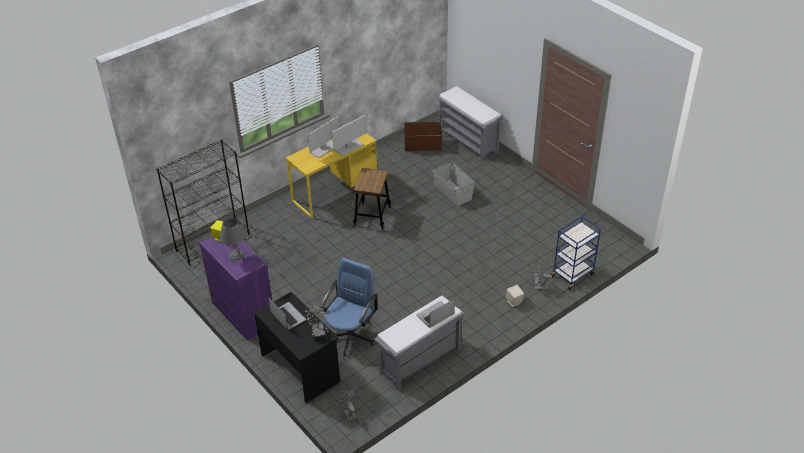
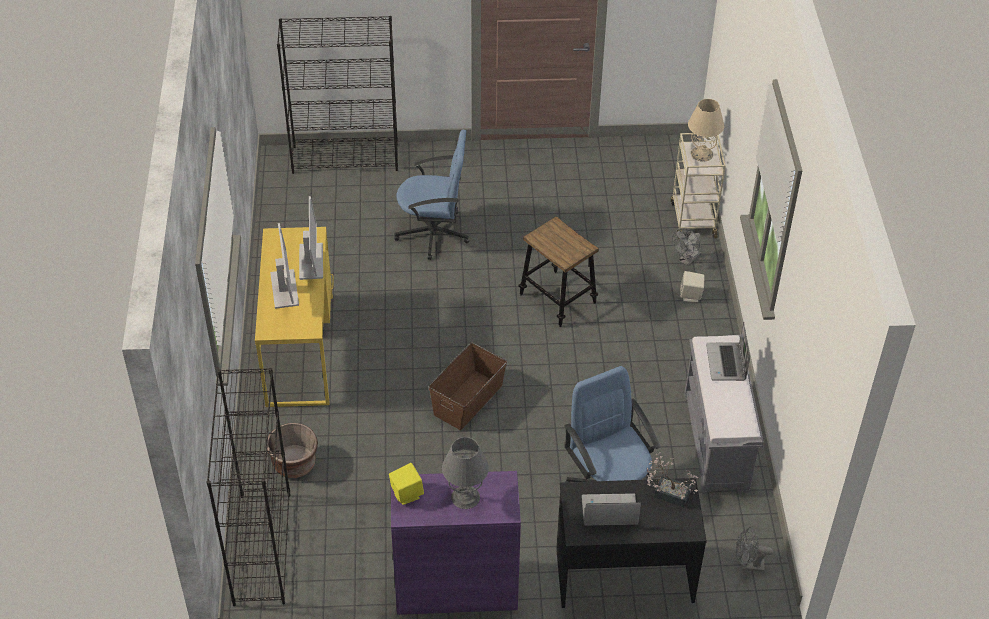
camera: 55 degrees left, 5 degrees up
stool [353,168,391,230] -> stool moved to [519,216,599,327]
brown storage box [404,122,443,151] -> brown storage box moved to [429,342,507,430]
grey storage box [433,161,475,206] -> blue office chair [394,130,469,260]
grey bench [437,86,503,160] -> black bookcase [277,16,398,174]
blue cart [550,216,601,290] -> beige cart [671,133,726,239]
none -> brown planter [267,423,318,478]
none -> beige table lamp [688,99,724,162]

